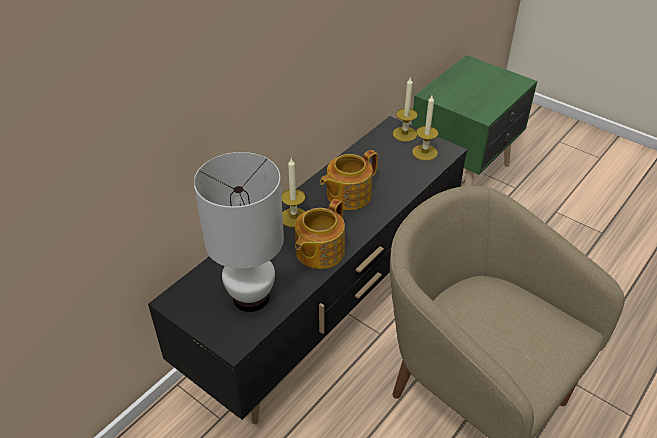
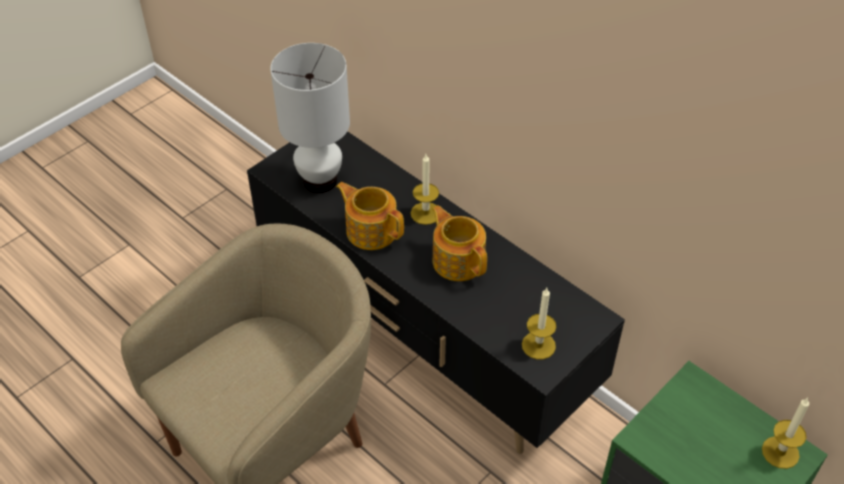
camera: 95 degrees right, 5 degrees up
candle [393,78,418,142] -> candle moved to [762,398,809,469]

